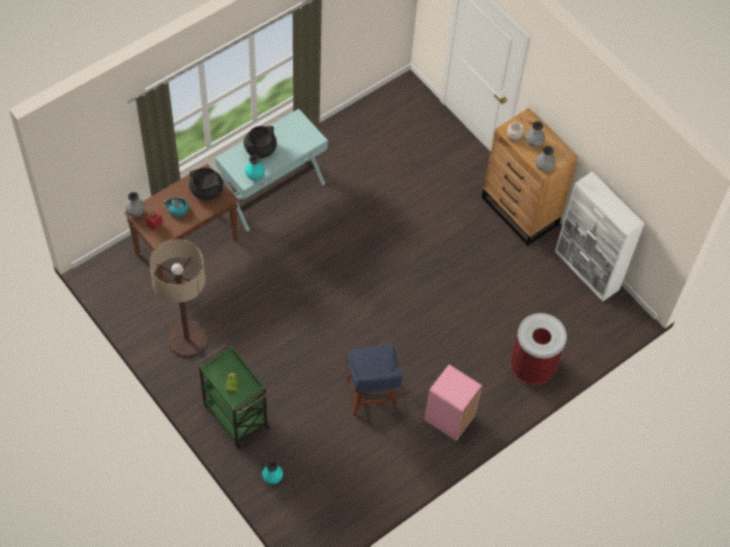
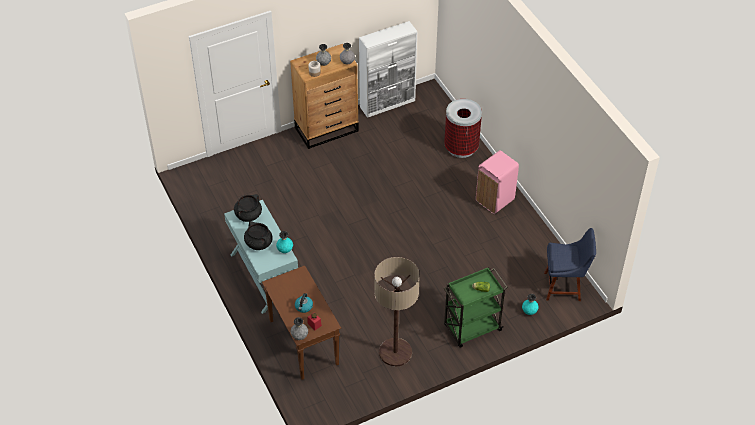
camera: 75 degrees left, 10 degrees down
black cooking pot [189,168,223,200] -> black cooking pot moved to [234,194,262,222]
blue chair [347,344,404,415] -> blue chair moved to [544,228,596,301]

